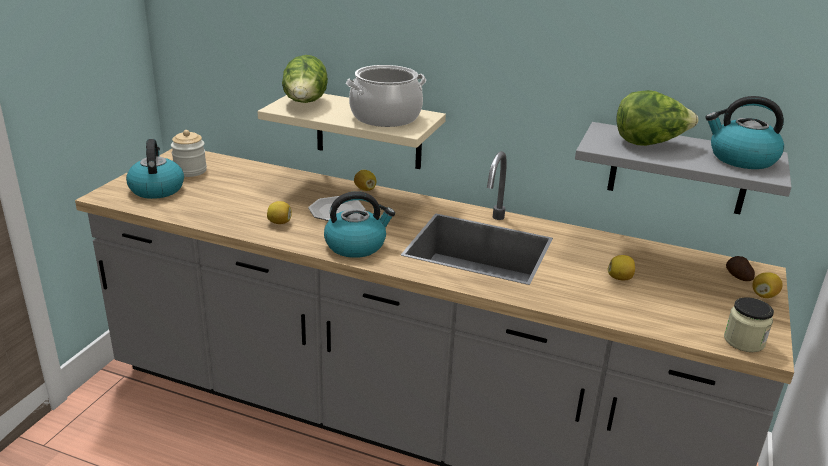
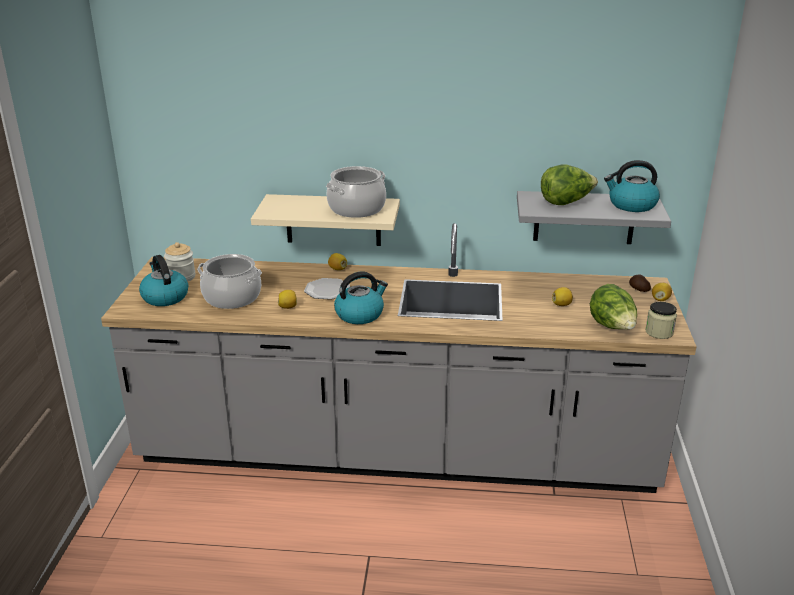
camera: 15 degrees left, 0 degrees up
lettuce [282,55,328,103] -> lettuce moved to [590,284,637,330]
none -> cooking pot [197,254,262,309]

